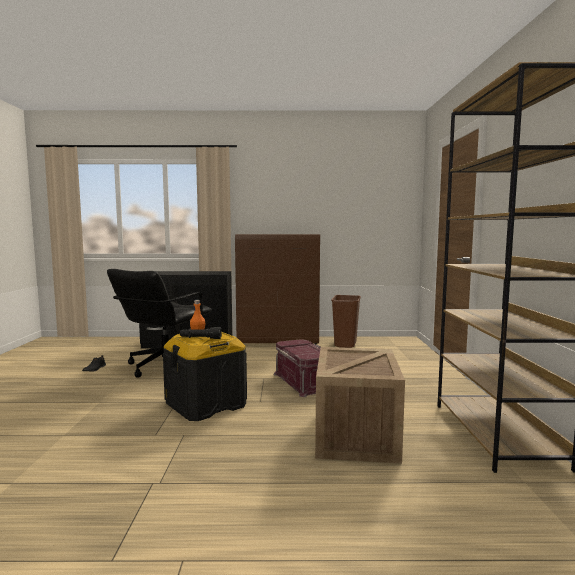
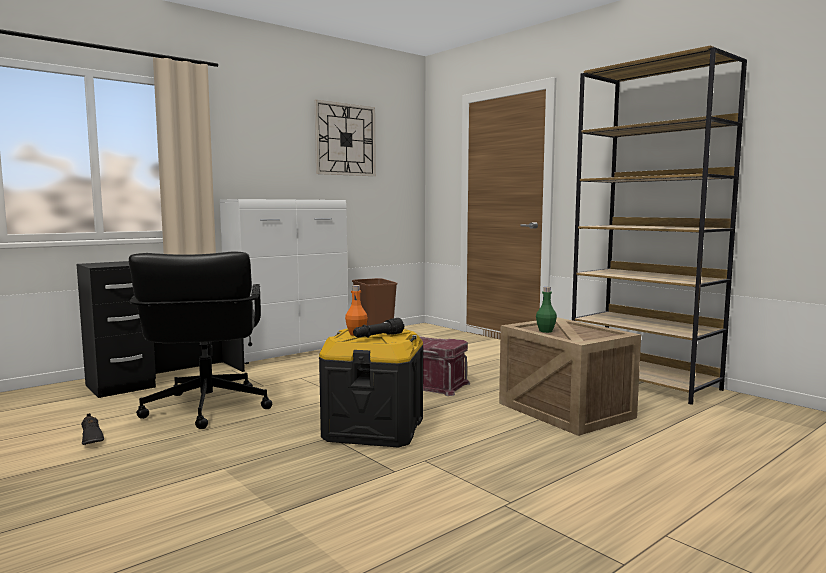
camera: 40 degrees left, 0 degrees up
brown cabinet [235,234,320,344] -> white cabinet [220,199,348,364]
none -> wall clock [315,100,376,176]
none -> green bottle [536,287,557,333]

